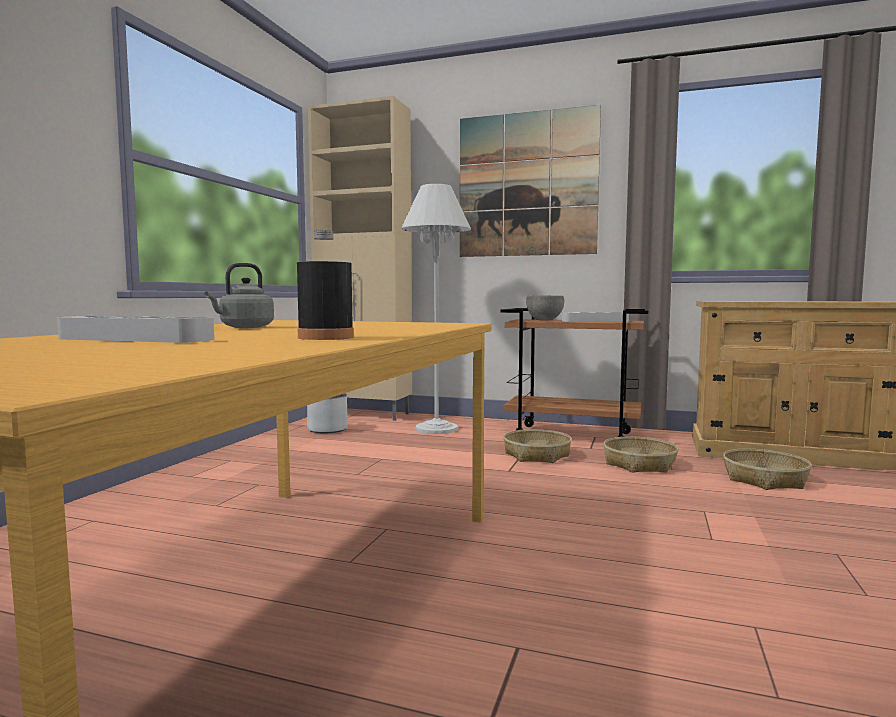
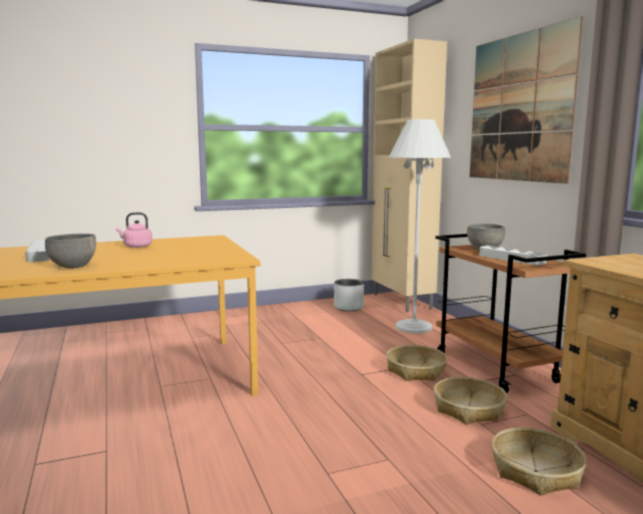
camera: 50 degrees right, 5 degrees up
grey kettle [205,263,274,328] -> pink kettle [116,212,152,248]
black bottle [297,229,354,340] -> grey bowl [45,234,96,268]

